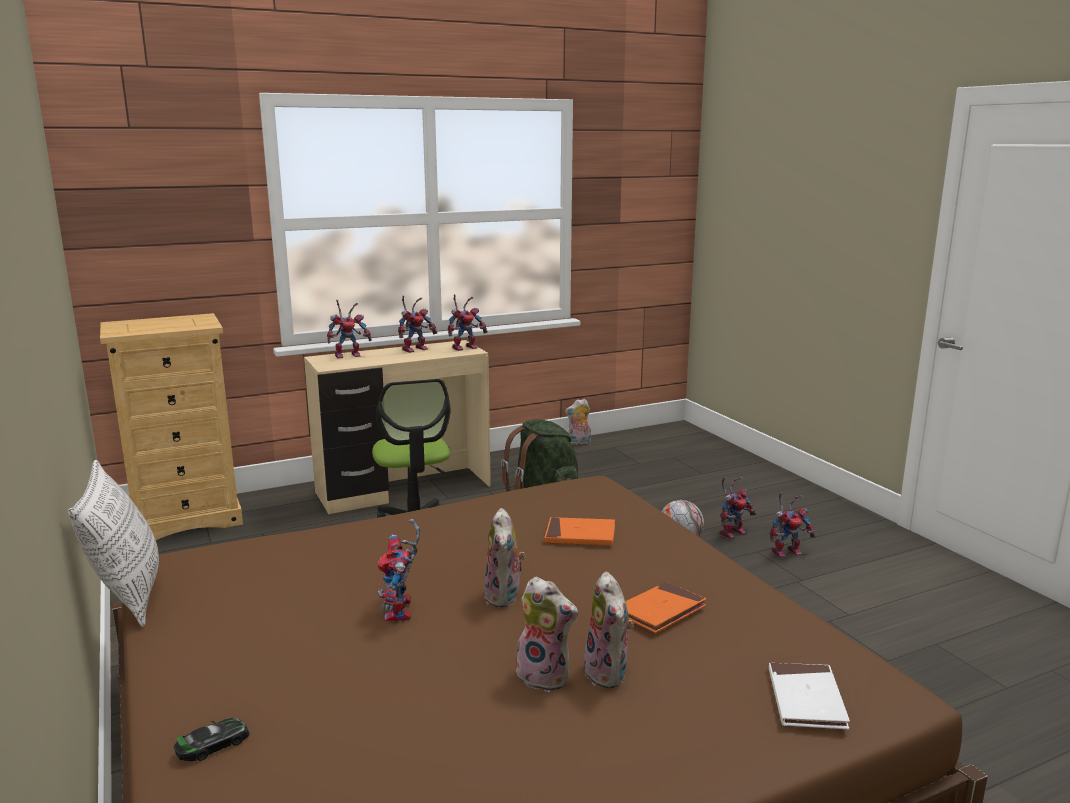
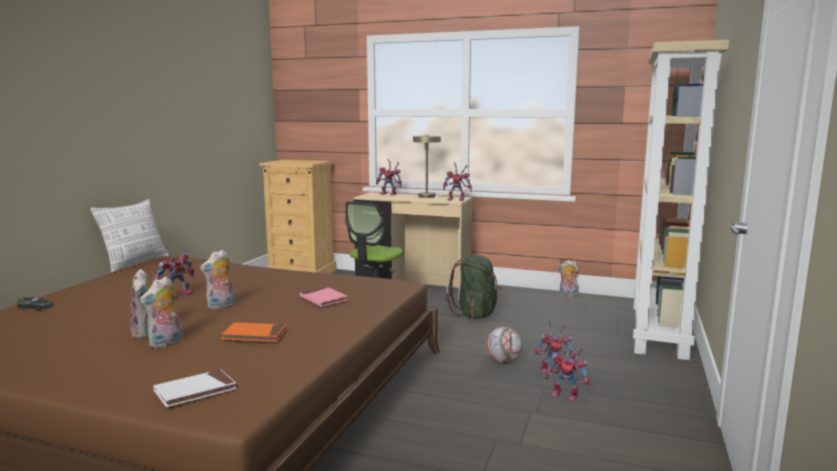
camera: 45 degrees right, 5 degrees down
toy robot [398,296,437,353] -> beige table lamp [413,135,457,198]
orange book [544,517,615,546] -> pink book [300,286,348,307]
none -> beige bookcase [633,40,730,360]

